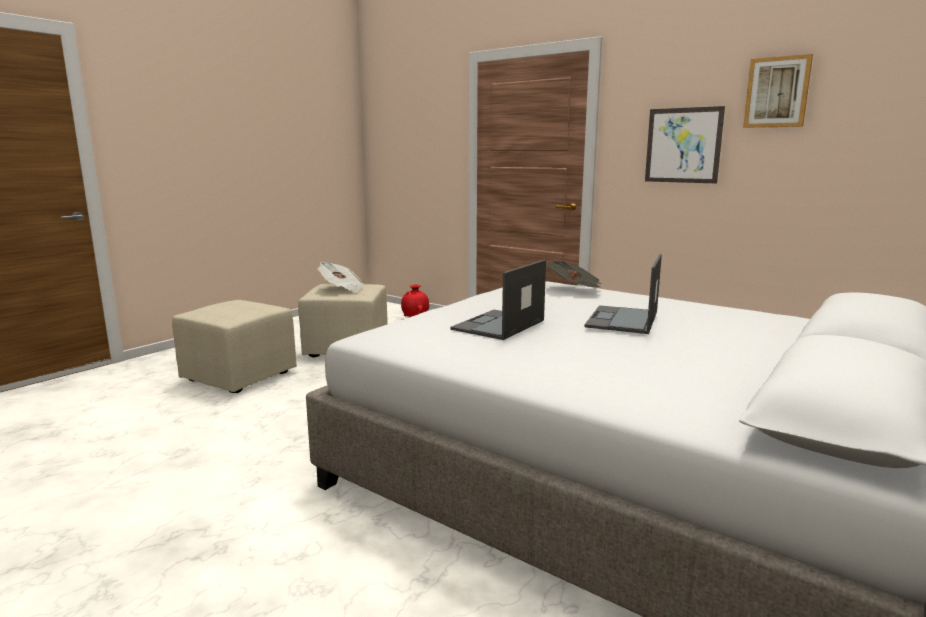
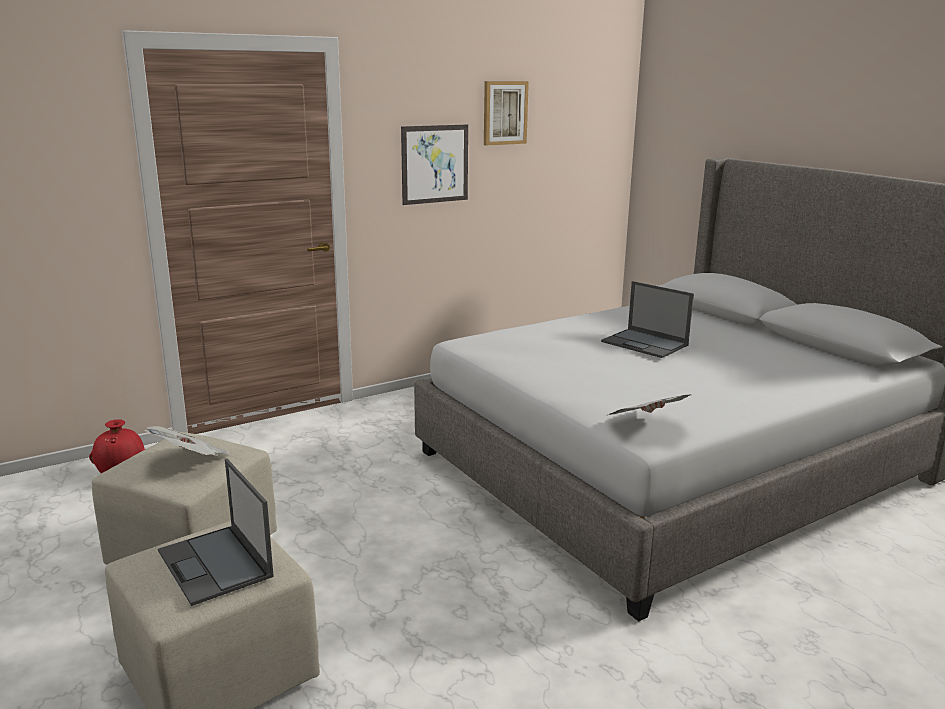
camera: 70 degrees left, 5 degrees up
laptop [450,260,546,340] -> laptop moved to [158,459,273,606]
newspaper [546,261,601,288] -> newspaper moved to [609,395,690,415]

